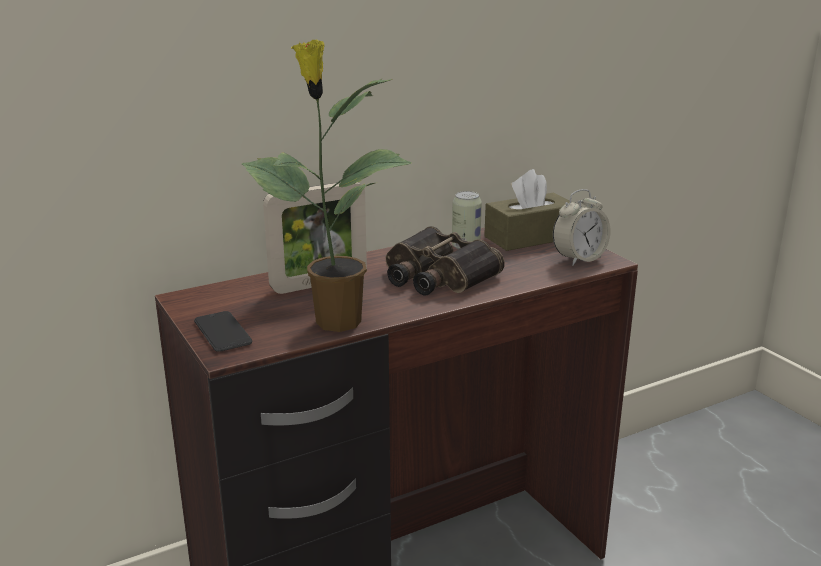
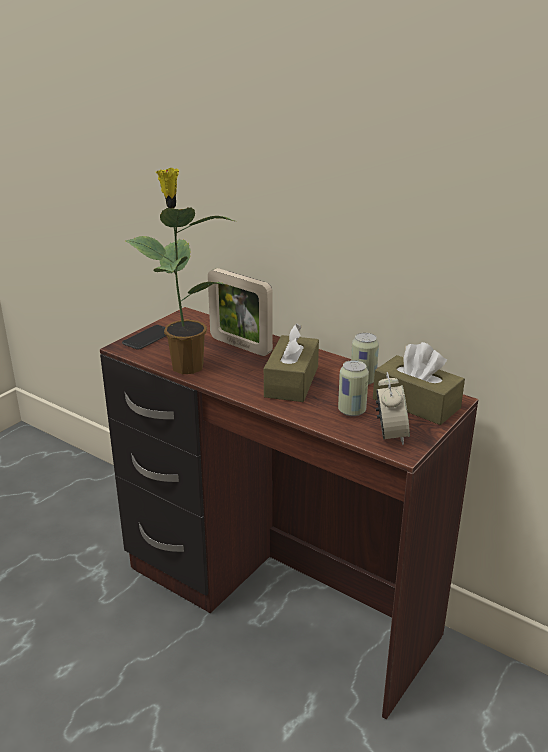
camera: 65 degrees right, 5 degrees up
binoculars [386,226,505,296] -> brown tissue box [264,323,319,402]
alarm clock [553,189,611,266] -> alarm clock turned 120 degrees counterclockwise [376,372,410,445]
none -> can [338,360,369,416]

